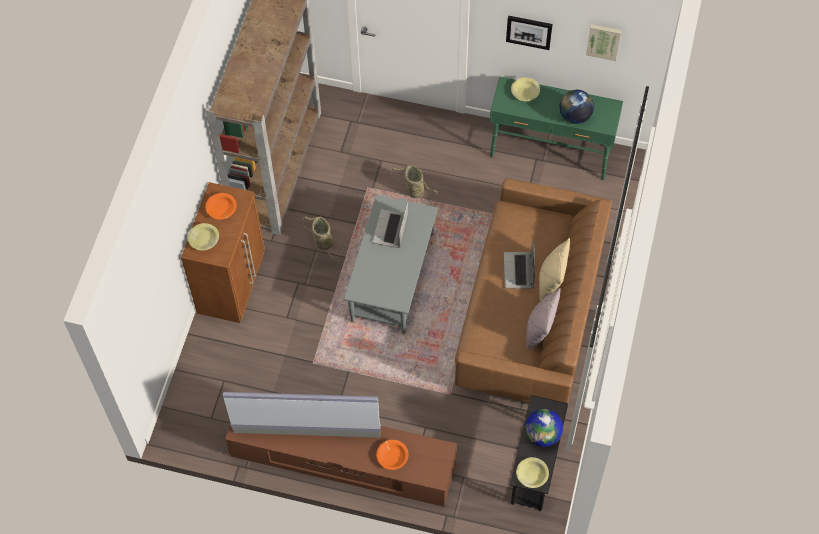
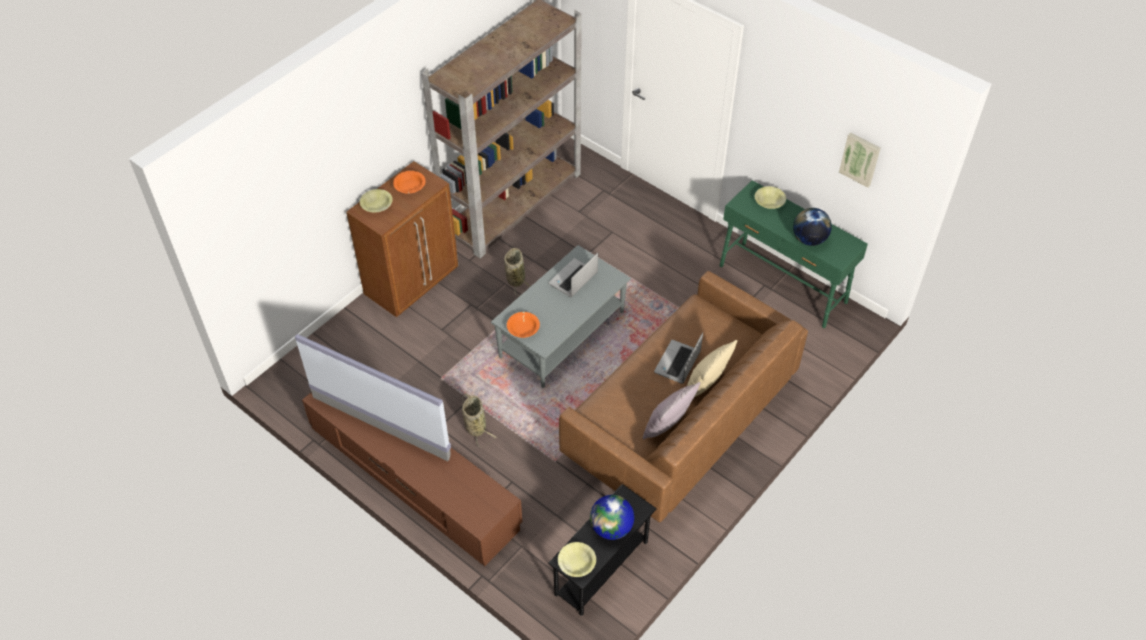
camera: 25 degrees right, 10 degrees down
orange bowl [376,440,409,470] -> orange bowl moved to [507,312,540,338]
basket [391,165,437,204] -> basket moved to [462,394,496,448]
picture [506,16,552,50] -> none

